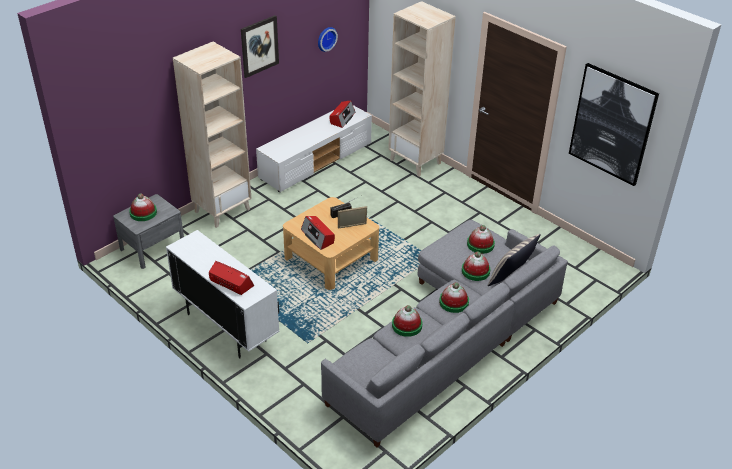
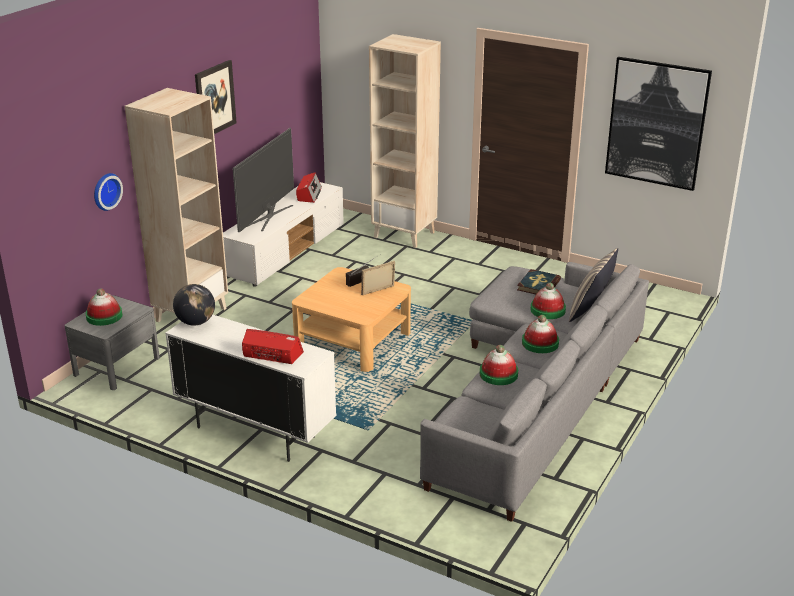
camera: 15 degrees left, 10 degrees down
radio [301,216,335,250] -> none
wall clock [318,27,338,52] -> wall clock moved to [94,173,123,211]
hat [467,225,495,254] -> book [517,269,561,294]
none -> globe [173,284,215,326]
none -> television [233,128,294,232]

